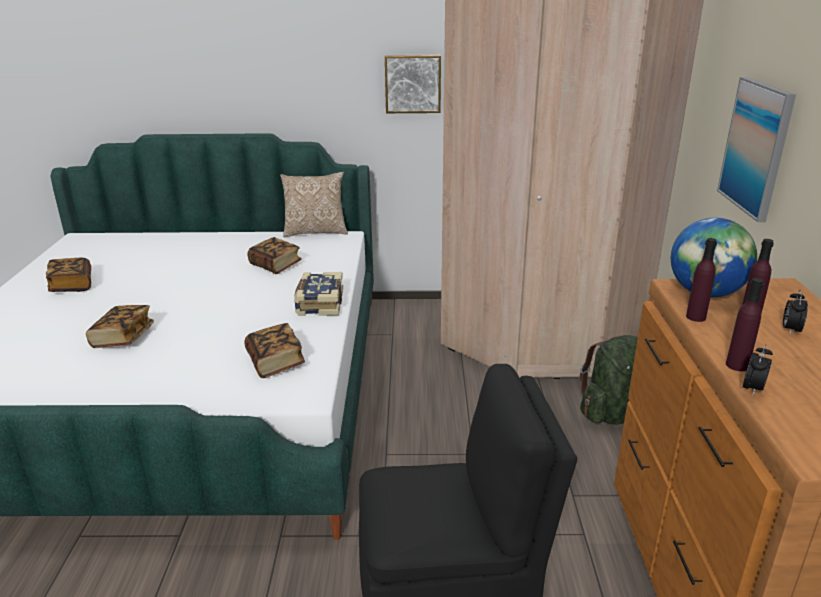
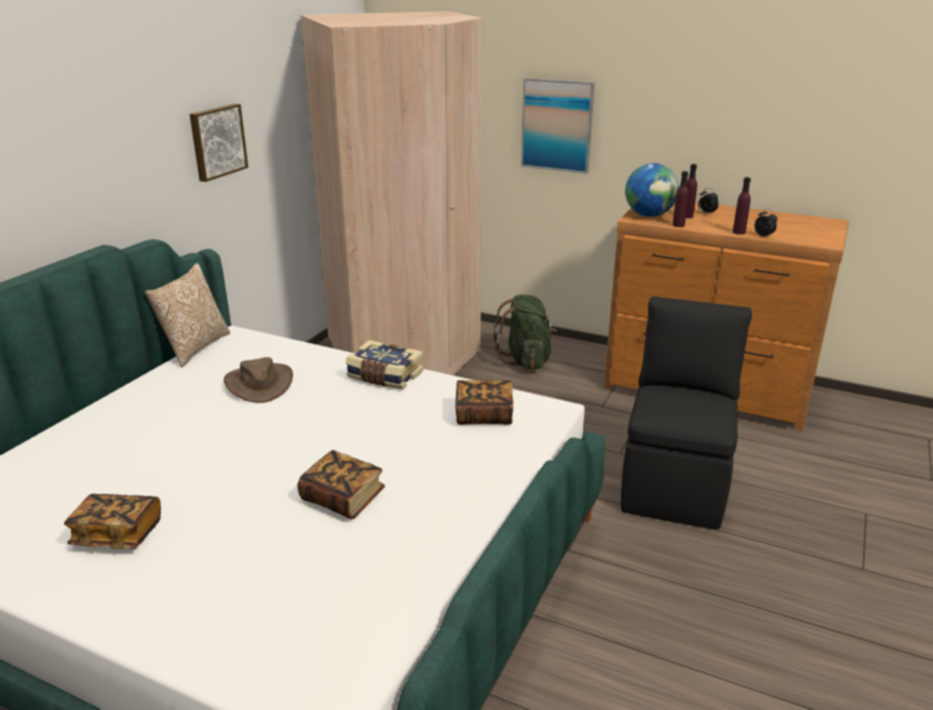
camera: 65 degrees left, 0 degrees up
book [247,237,302,274] -> brown hat [224,357,293,403]

